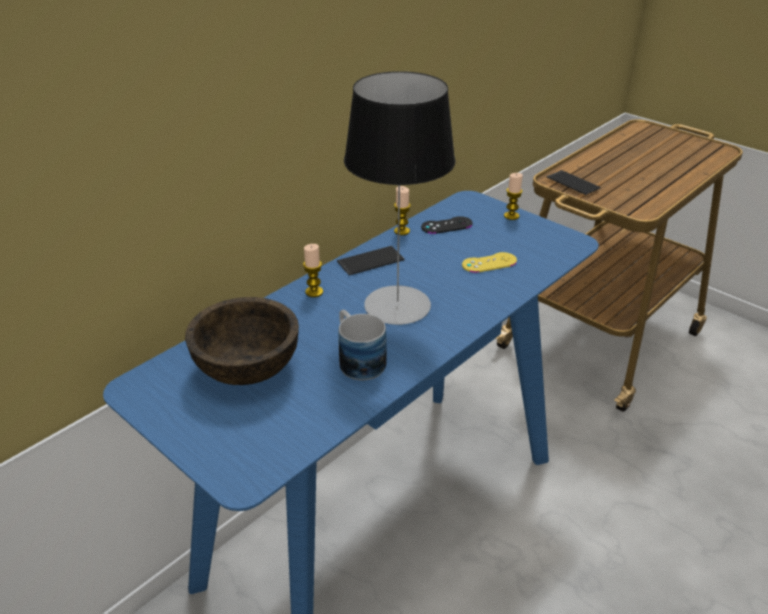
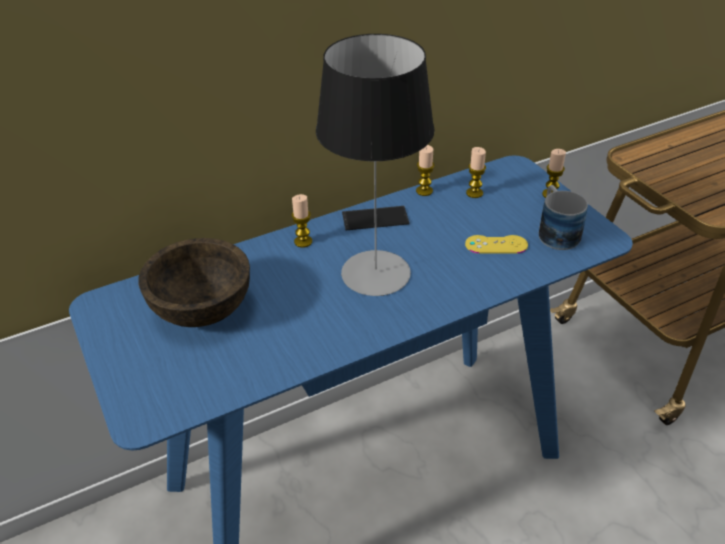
camera: 20 degrees right, 5 degrees up
mug [338,310,386,380] -> mug moved to [539,185,588,250]
black game controller [421,216,473,234] -> candle [466,147,486,198]
phone [547,170,601,195] -> none

